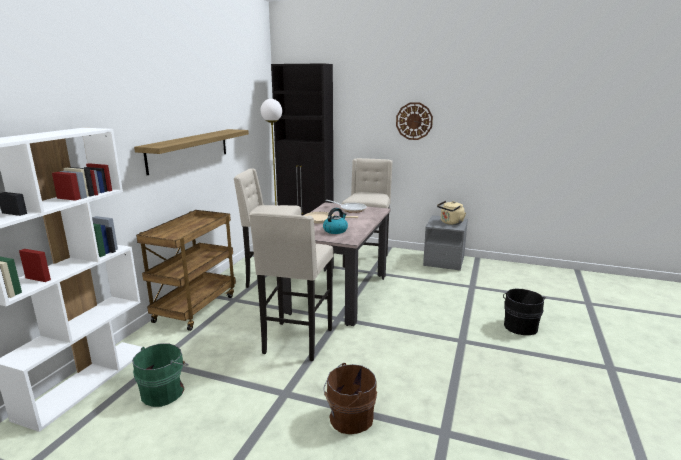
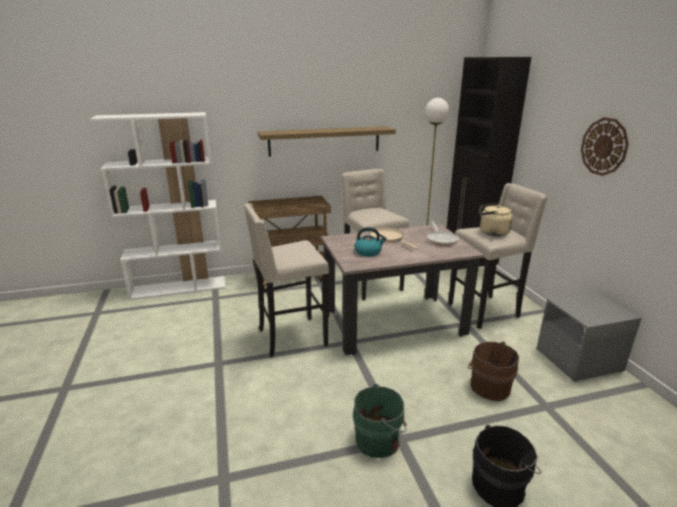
camera: 55 degrees right, 5 degrees up
green bucket [132,343,189,407] -> green bucket moved to [353,384,407,458]
brown bucket [323,363,377,434] -> brown bucket moved to [468,341,519,401]
beige kettle [437,201,466,225] -> beige kettle moved to [479,203,513,237]

